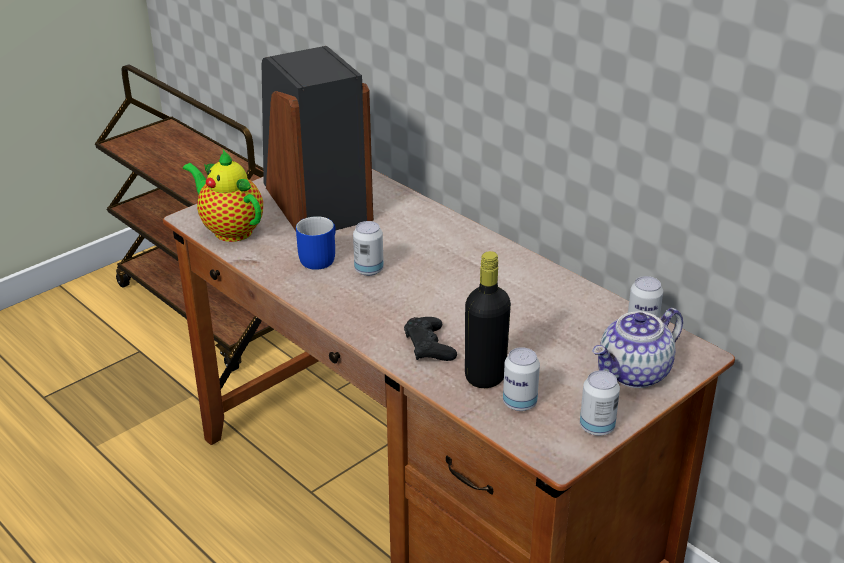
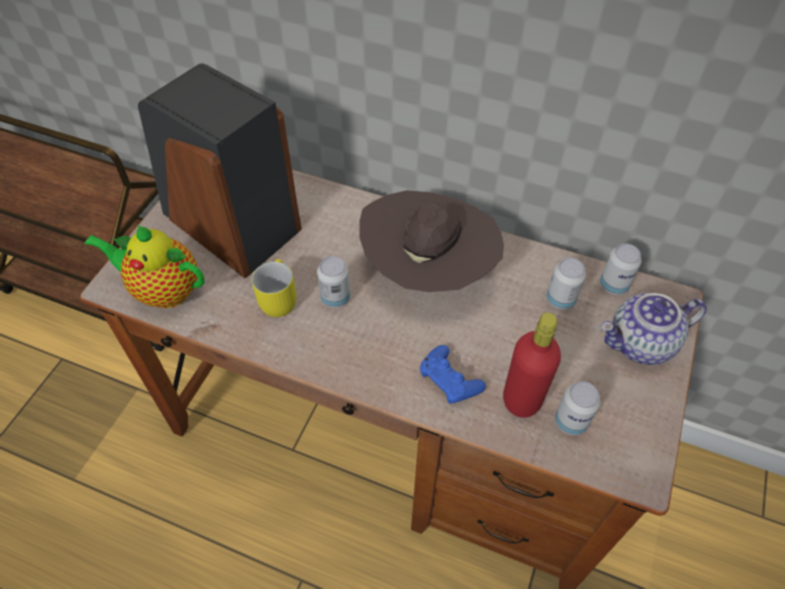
camera: 25 degrees left, 20 degrees up
blue mug [296,216,336,270] -> yellow mug [252,259,296,317]
black game controller [404,317,457,361] -> blue game controller [420,345,486,404]
black bottle [465,251,511,388] -> red bottle [503,313,561,418]
can [580,370,620,436] -> can moved to [547,258,586,310]
teapot [592,308,683,388] -> teapot turned 45 degrees clockwise [600,293,707,365]
none -> brown hat [359,190,504,292]

